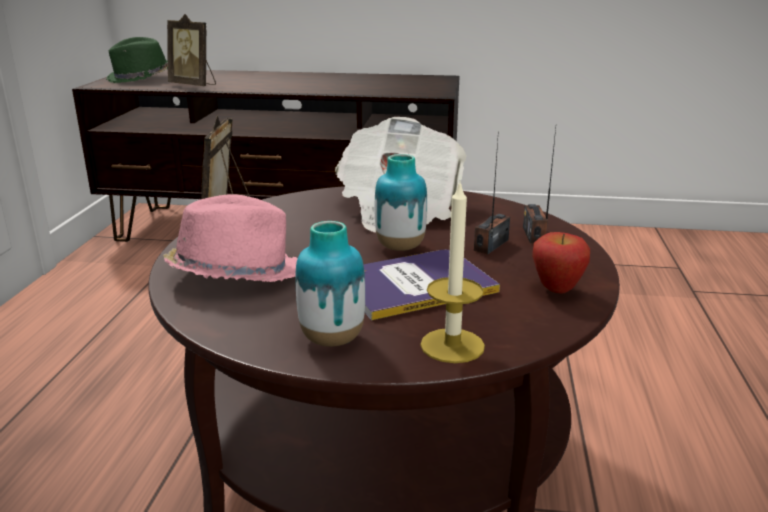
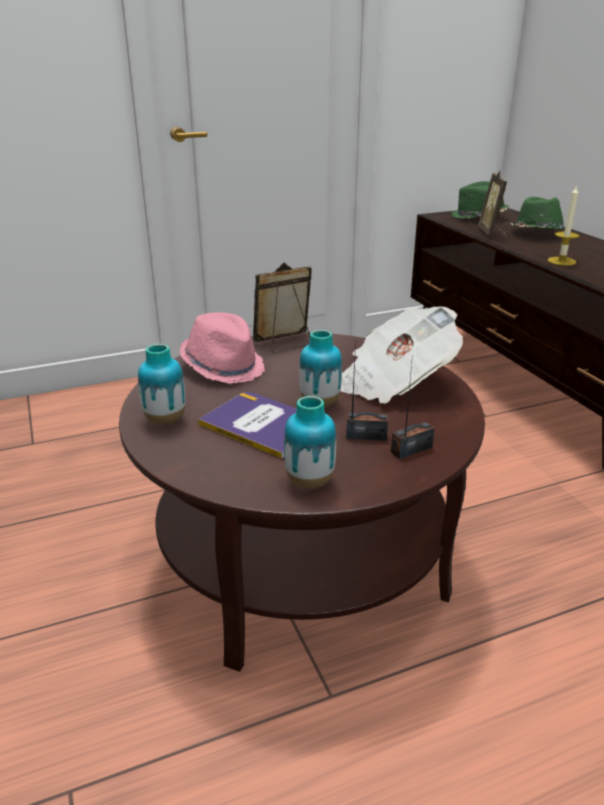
camera: 60 degrees right, 5 degrees up
candle [420,184,485,363] -> candle moved to [548,185,580,266]
apple [532,232,590,294] -> vase [284,396,336,489]
none -> green hat [510,197,565,229]

